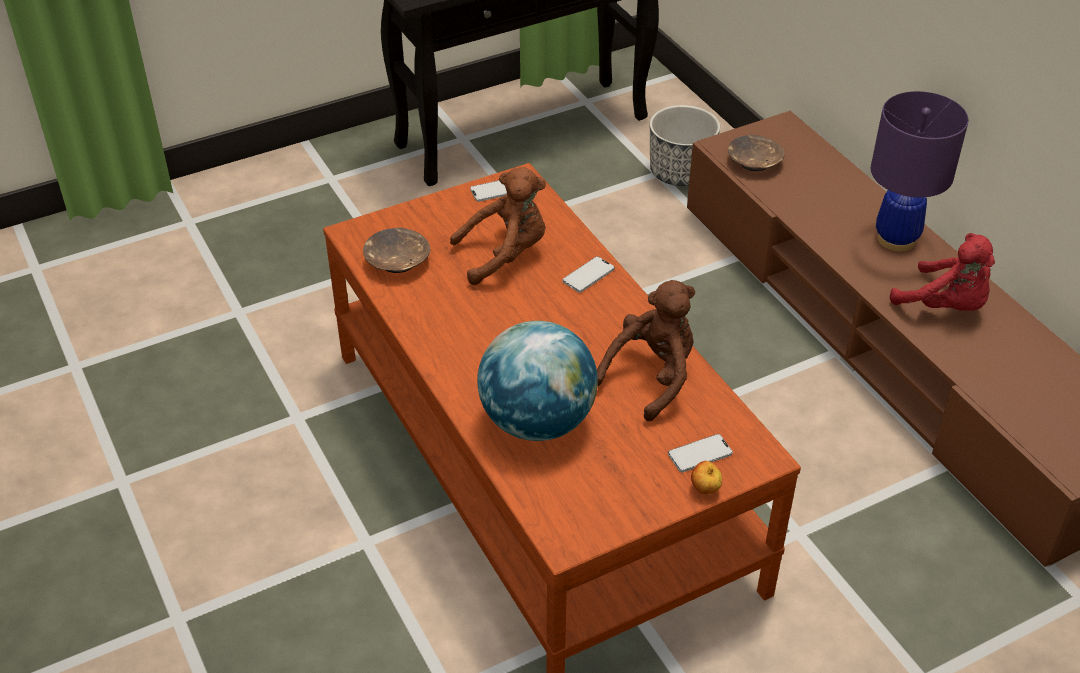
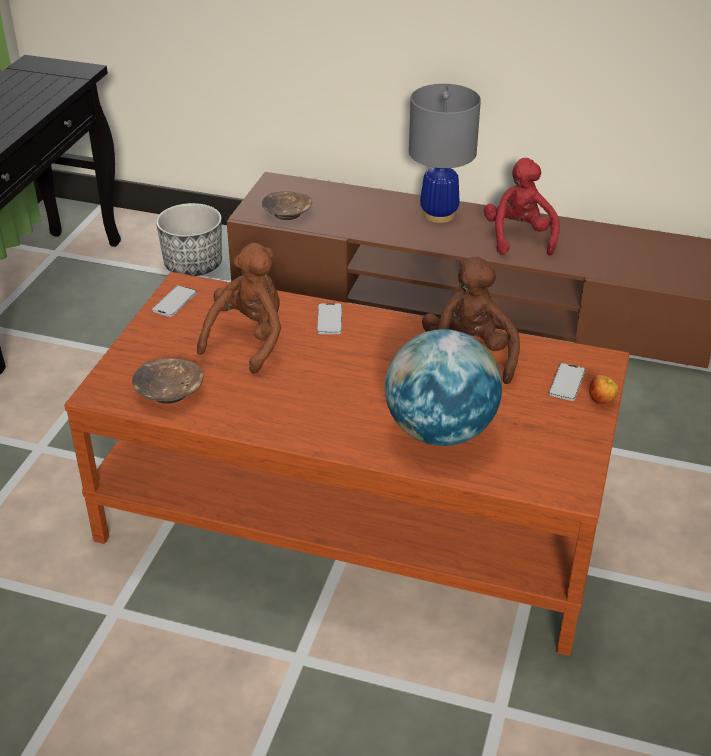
camera: 45 degrees left, 5 degrees down
purple table lamp [871,91,969,252] -> grey table lamp [409,84,481,223]
red plush toy [890,233,995,311] -> red plush toy turned 90 degrees counterclockwise [484,158,560,256]

